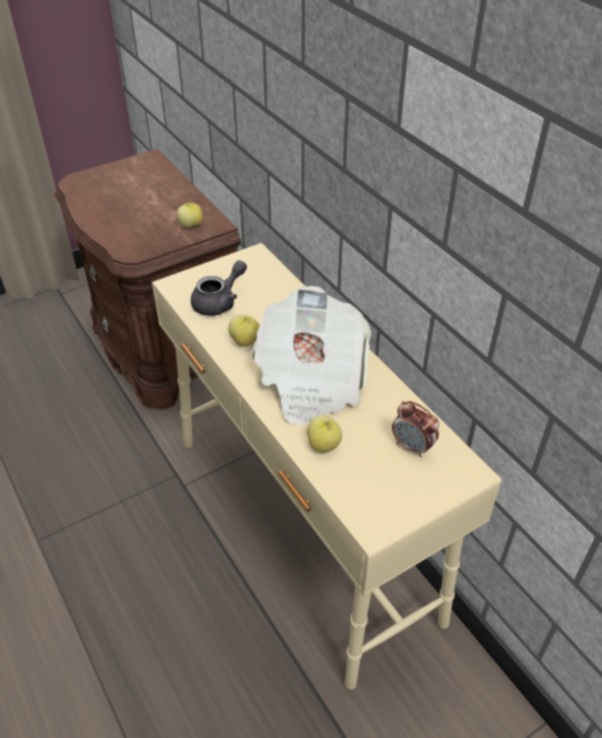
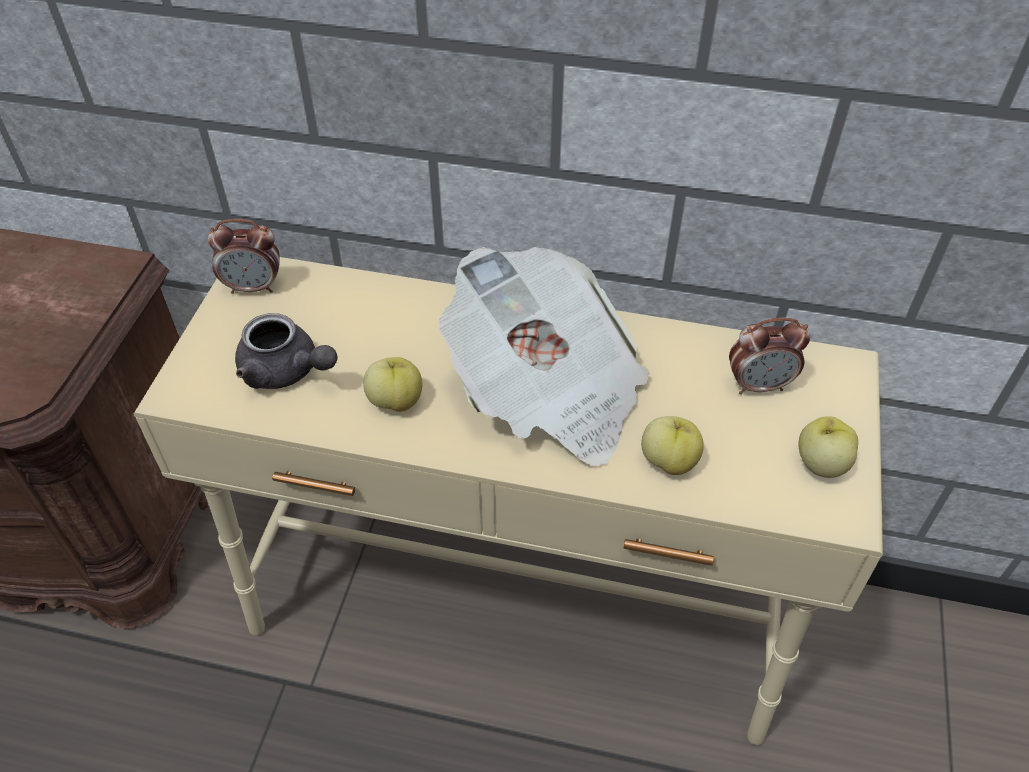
camera: 45 degrees left, 5 degrees up
apple [177,203,203,228] -> apple moved to [798,416,858,478]
grey teapot [191,260,247,316] -> grey teapot turned 120 degrees clockwise [235,313,338,389]
none -> alarm clock [208,219,280,294]

